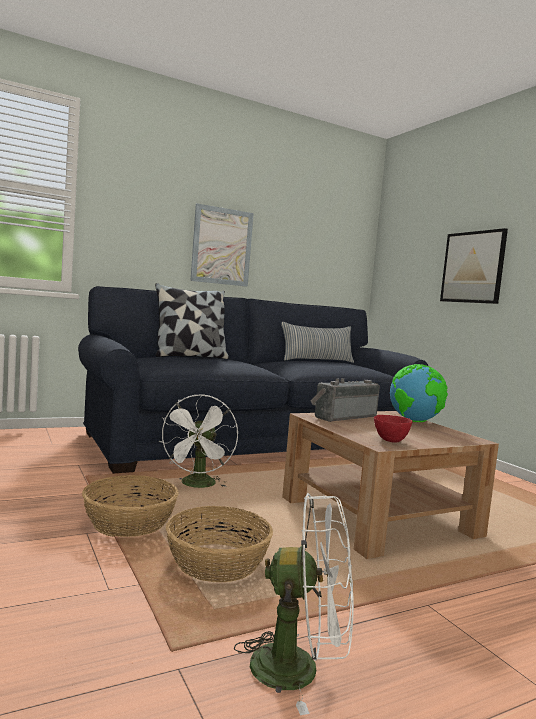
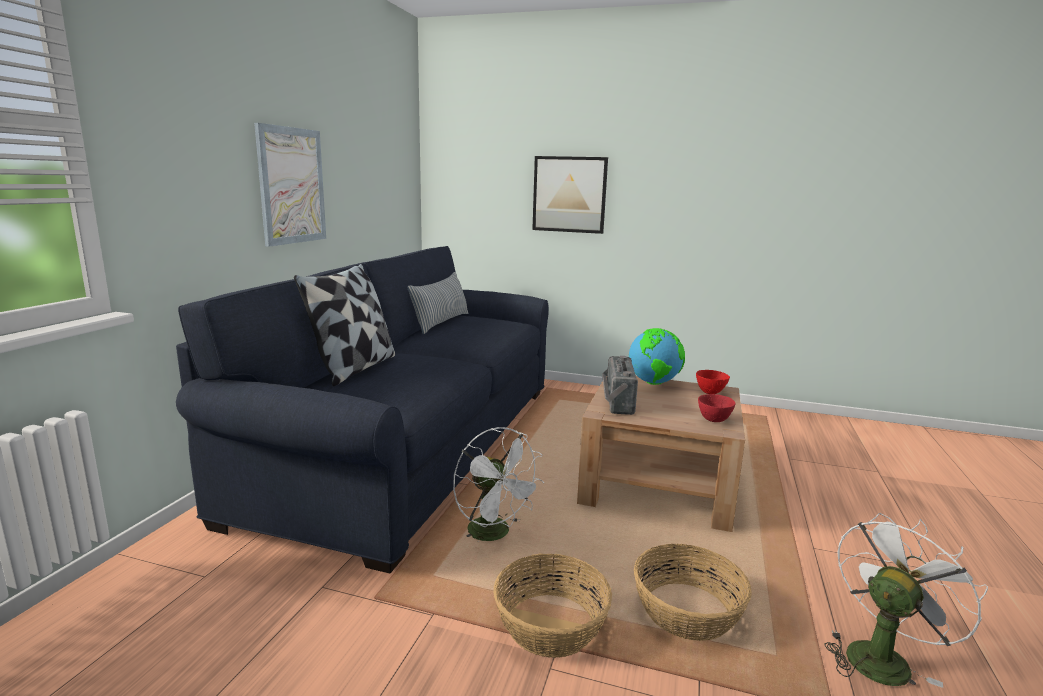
camera: 45 degrees left, 10 degrees up
none -> red bowl [696,370,730,394]

